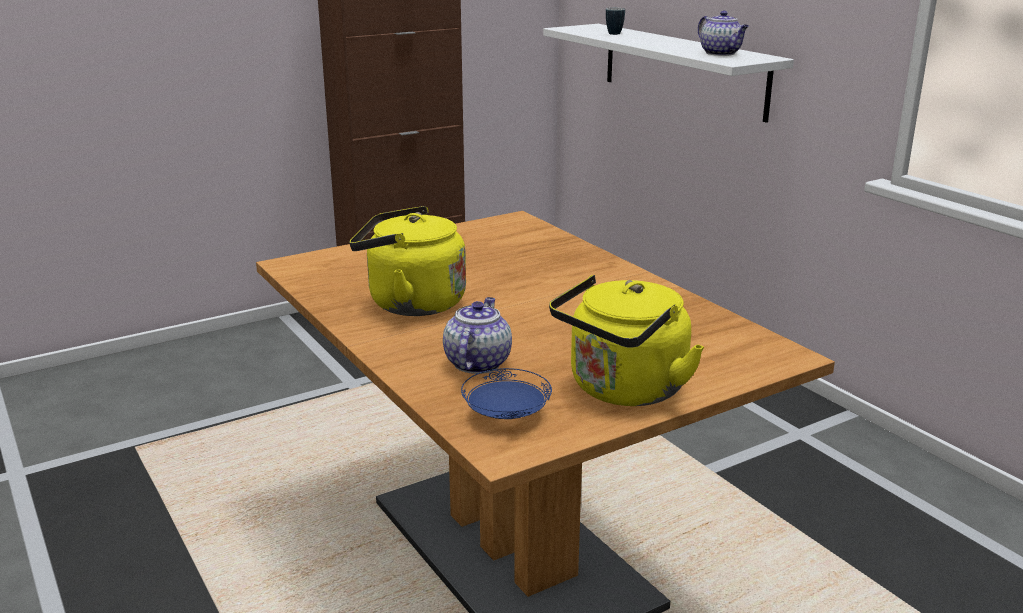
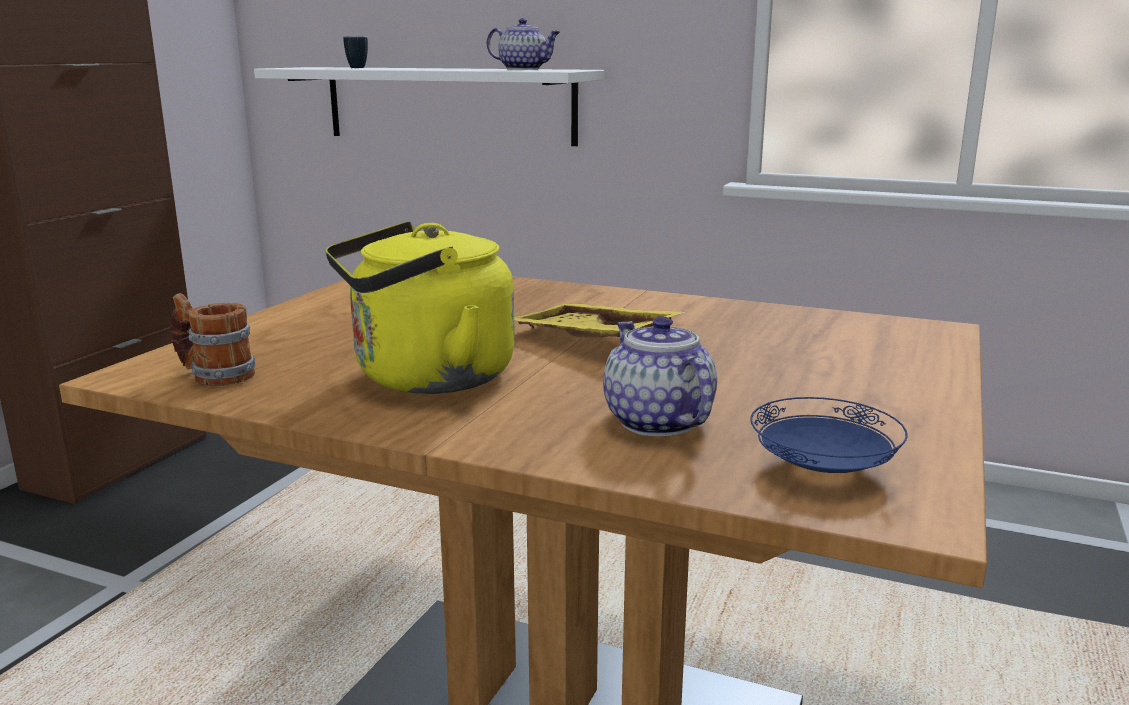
camera: 35 degrees left, 5 degrees down
yellow kettle [549,275,704,406] -> none
none -> mug [170,293,255,386]
none -> yellow tray [514,303,686,338]

